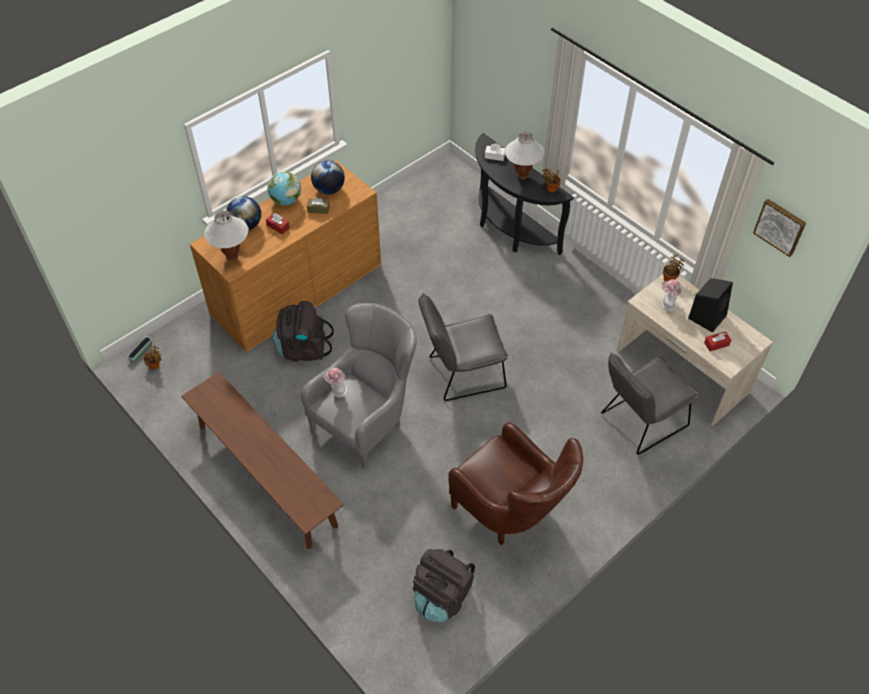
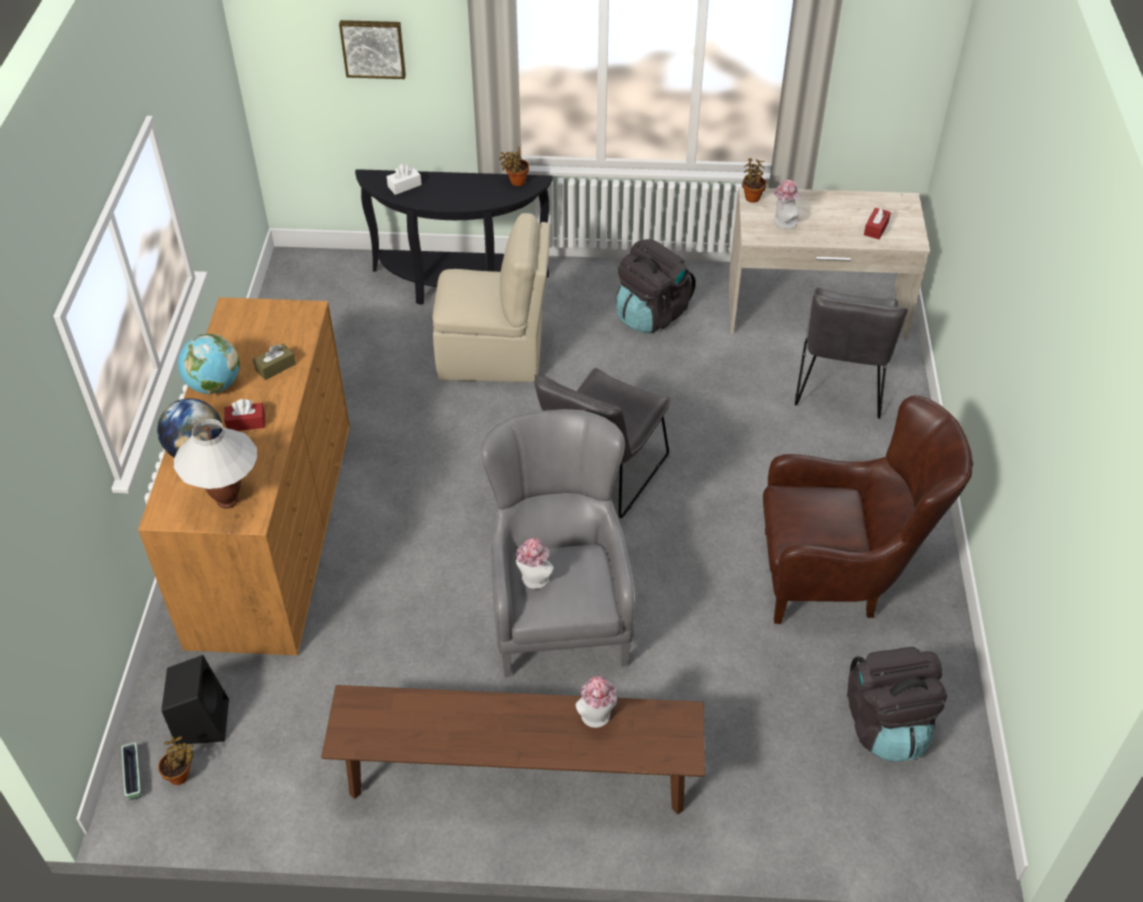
camera: 45 degrees left, 5 degrees down
black backpack [272,301,334,361] -> black backpack moved to [616,239,696,333]
globe [311,160,345,194] -> none
white table lamp [505,132,544,180] -> none
black speaker [688,278,733,332] -> black speaker moved to [162,655,229,745]
picture [753,199,806,257] -> picture moved to [339,20,406,79]
none -> beige chair [433,213,550,382]
none -> hat [575,676,617,728]

